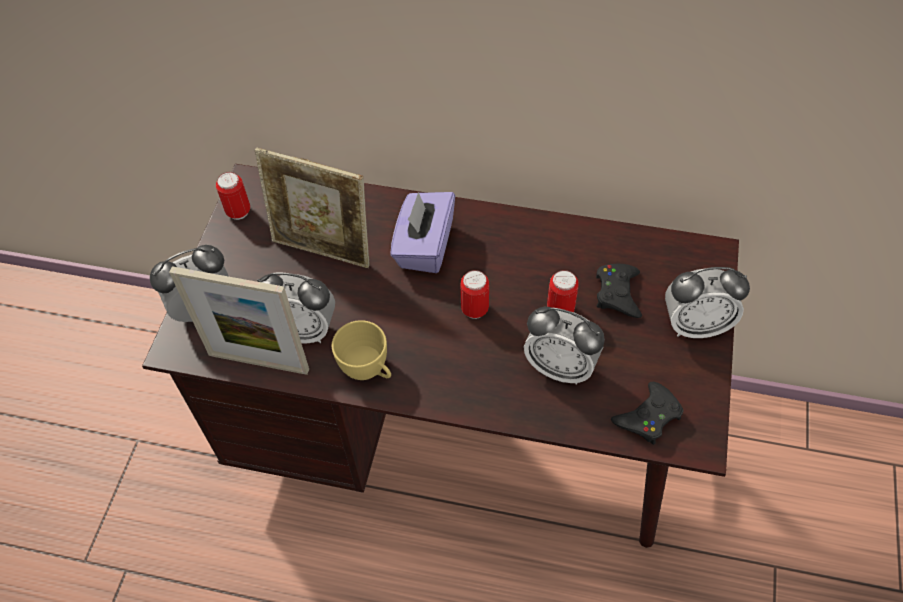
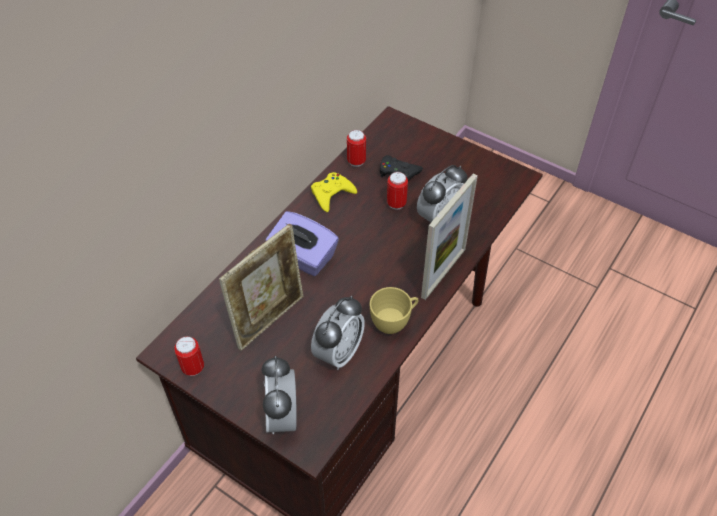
camera: 70 degrees left, 5 degrees down
picture frame [169,266,309,375] -> picture frame moved to [421,174,478,300]
can [460,270,489,319] -> can moved to [347,130,366,167]
black game controller [611,382,684,445] -> none
alarm clock [665,267,750,338] -> none
none -> yellow game controller [311,172,357,212]

